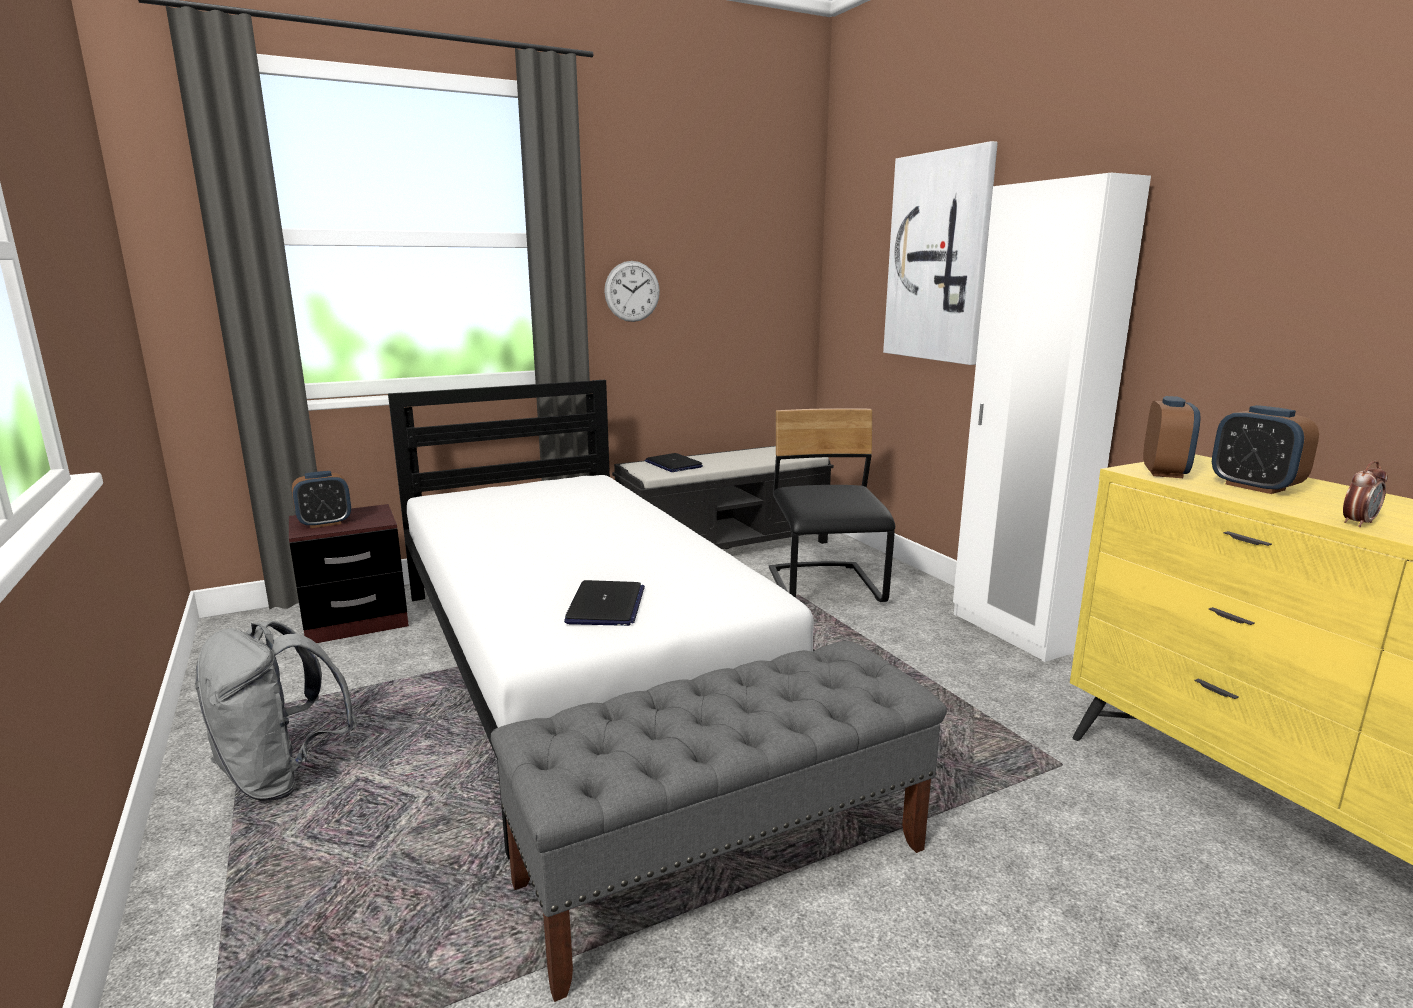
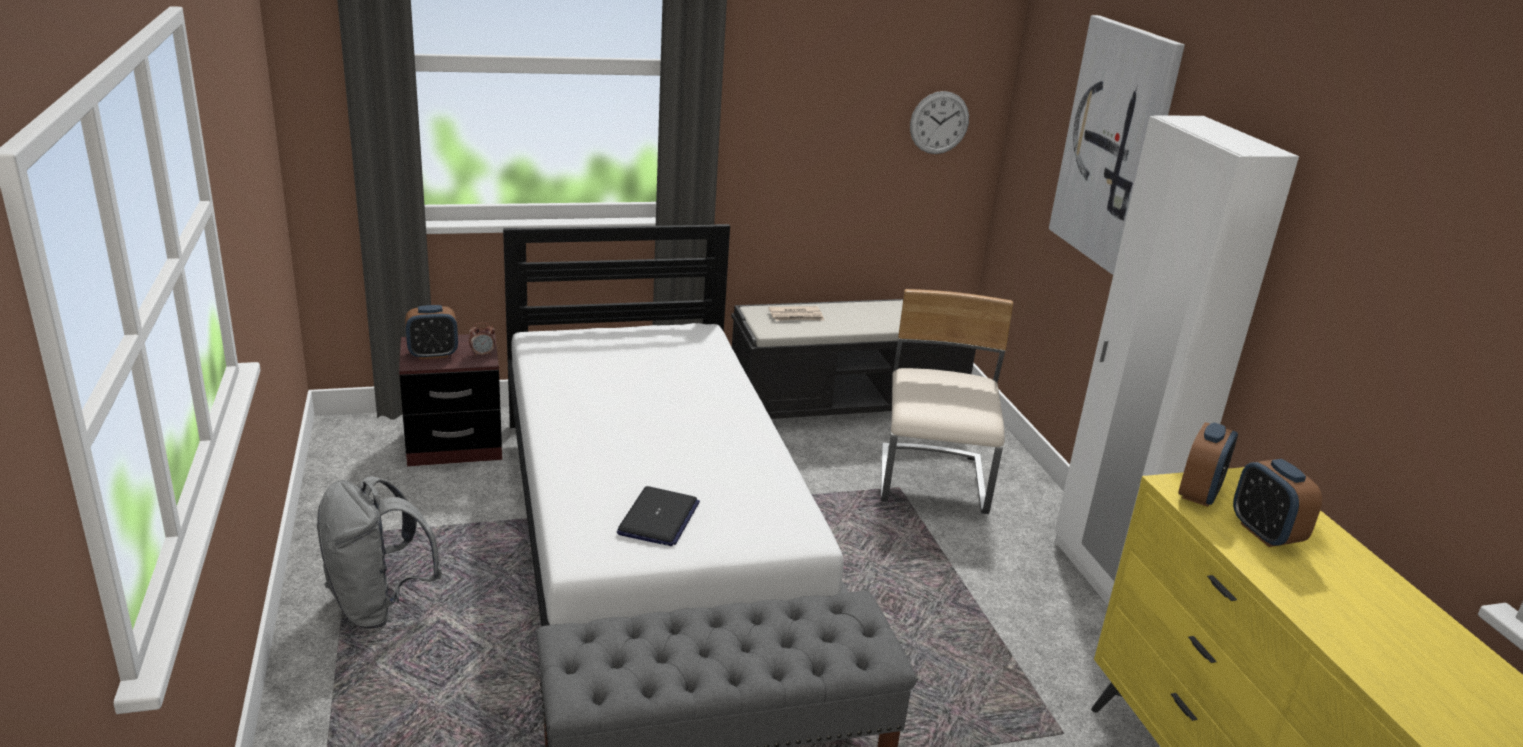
camera: 10 degrees right, 10 degrees up
wall clock [604,261,660,322] -> wall clock moved to [910,91,969,154]
laptop [644,453,703,472] -> newspaper [768,306,825,321]
black chair [769,408,895,602] -> beige chair [881,289,1013,514]
alarm clock [1343,461,1388,527] -> alarm clock moved to [469,322,495,356]

